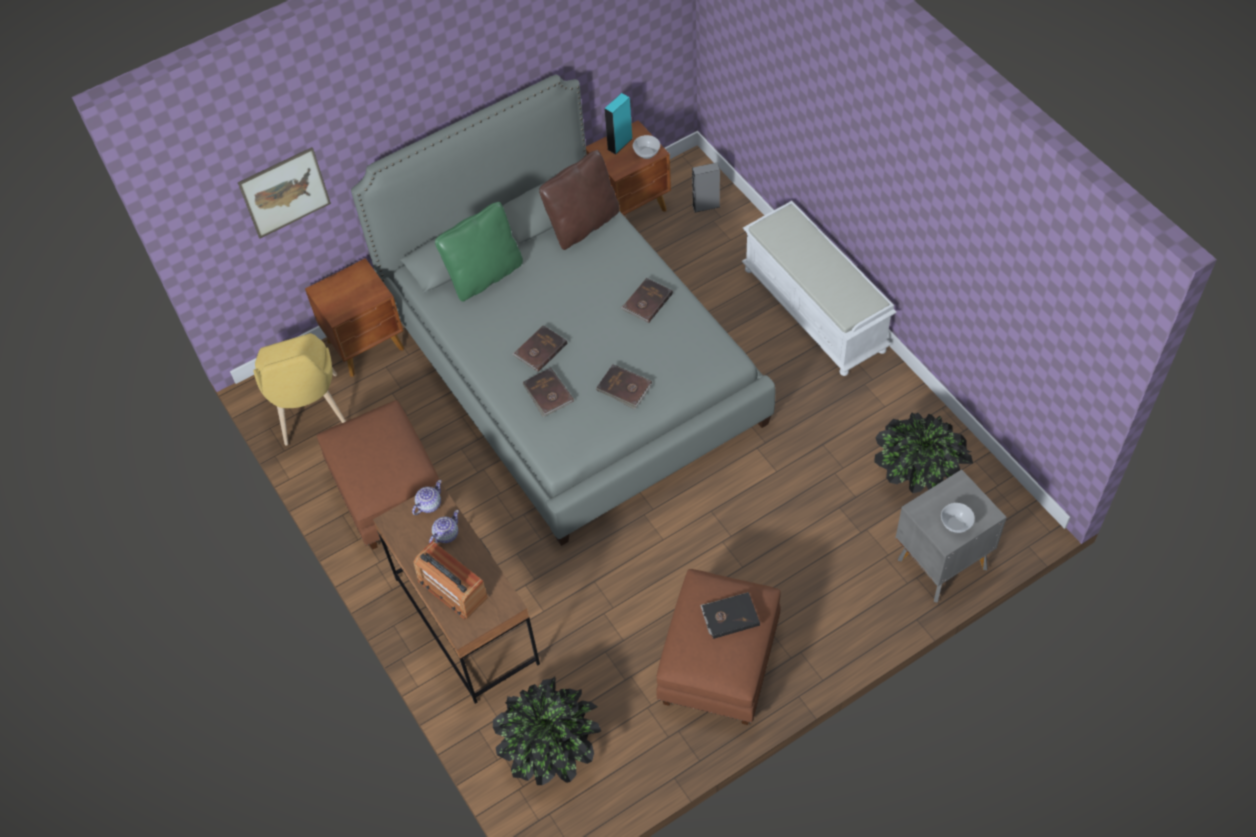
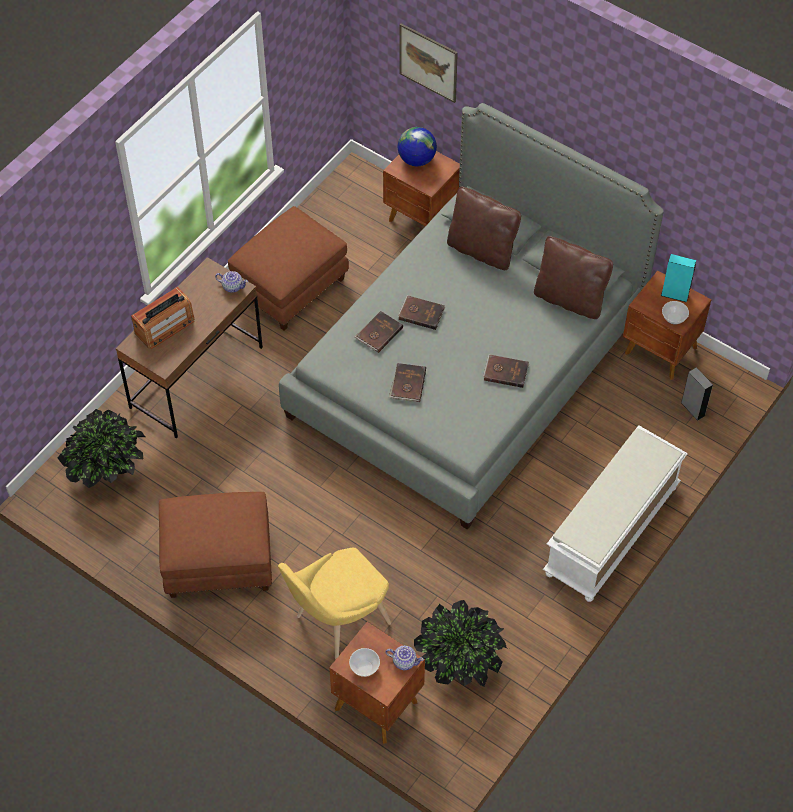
camera: 65 degrees right, 0 degrees up
yellow chair [253,333,346,446] -> yellow chair moved to [278,548,391,660]
radio [414,541,488,620] -> radio turned 150 degrees counterclockwise [131,287,194,349]
teapot [429,510,459,544] -> teapot moved to [385,646,424,670]
green pillow [435,202,523,302] -> brown pillow [447,186,521,270]
black book [700,592,760,639] -> none
grey nightstand [895,469,1007,603] -> brown nightstand [329,622,425,744]
none -> globe [398,127,437,166]

